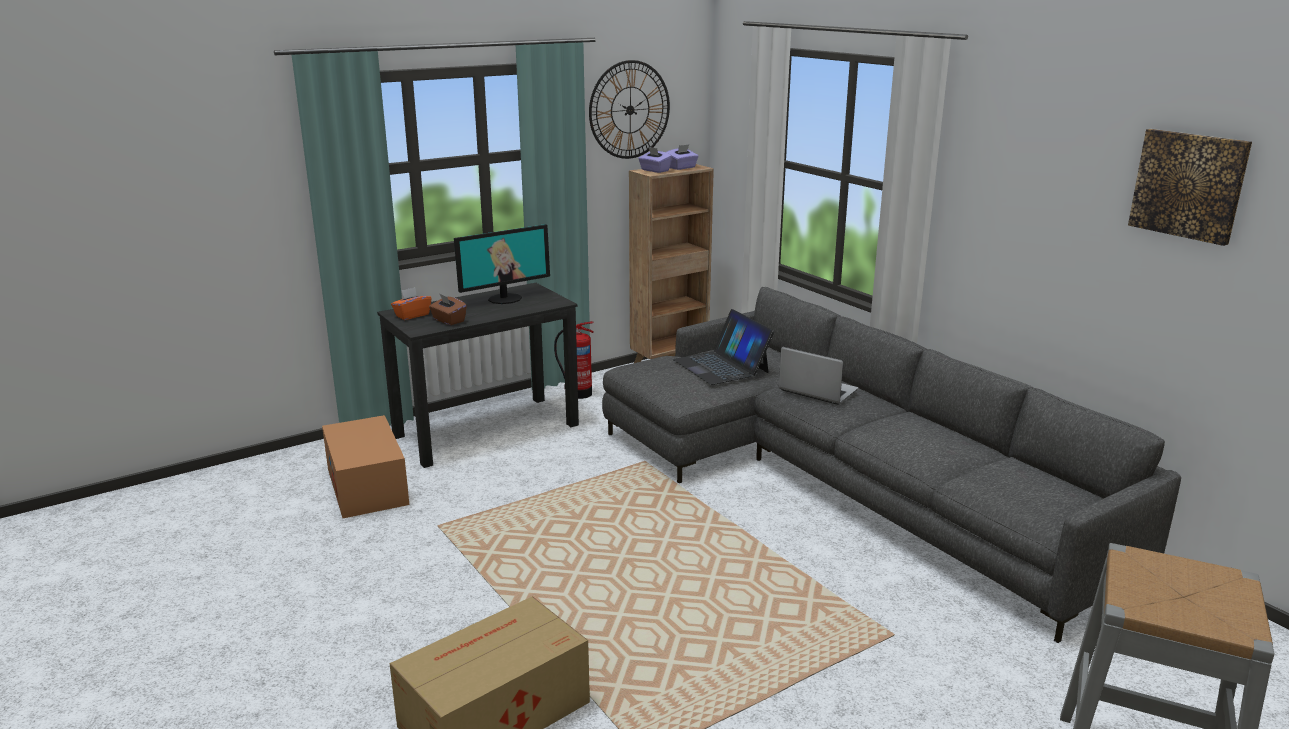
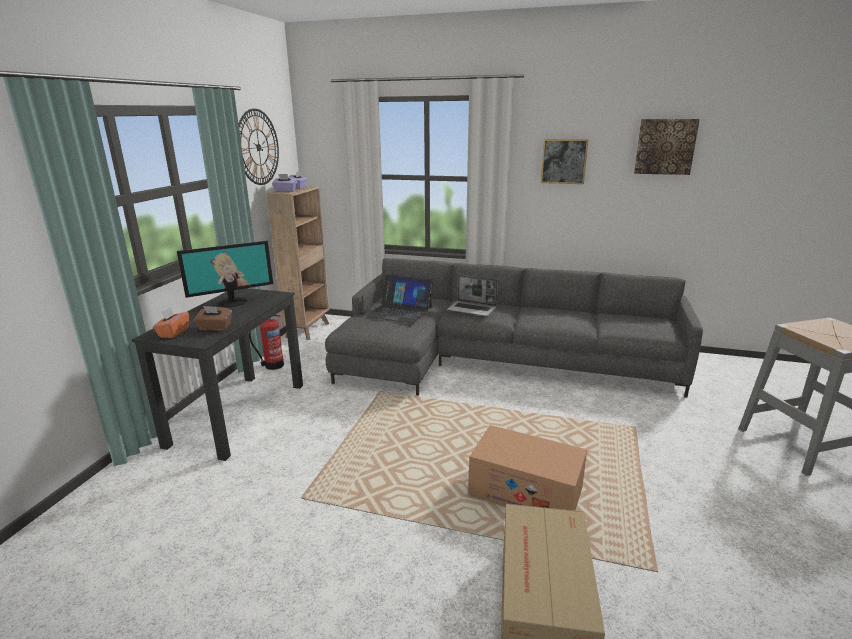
camera: 40 degrees left, 0 degrees up
cardboard box [322,415,409,518] -> cardboard box moved to [468,425,587,511]
monitor [454,224,550,304] -> monitor turned 45 degrees clockwise [177,241,273,307]
laptop [779,347,858,405] -> laptop turned 150 degrees counterclockwise [447,275,498,316]
none -> picture [541,139,588,184]

